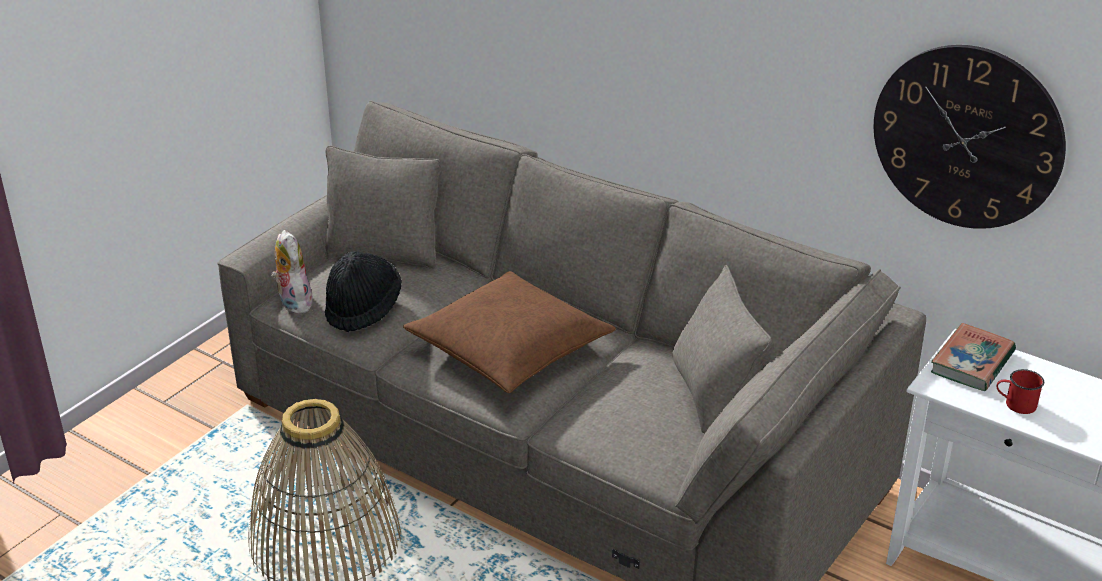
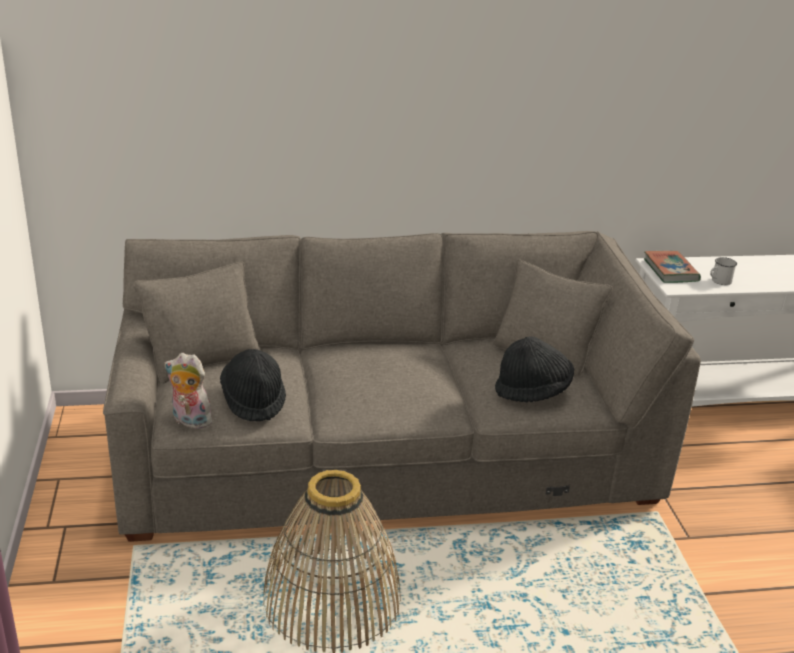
camera: 45 degrees left, 5 degrees down
brown pillow [403,271,616,393] -> none
wall clock [874,45,1066,229] -> none
red mug [997,369,1044,414] -> white mug [710,257,737,285]
none -> black hat [495,336,574,402]

